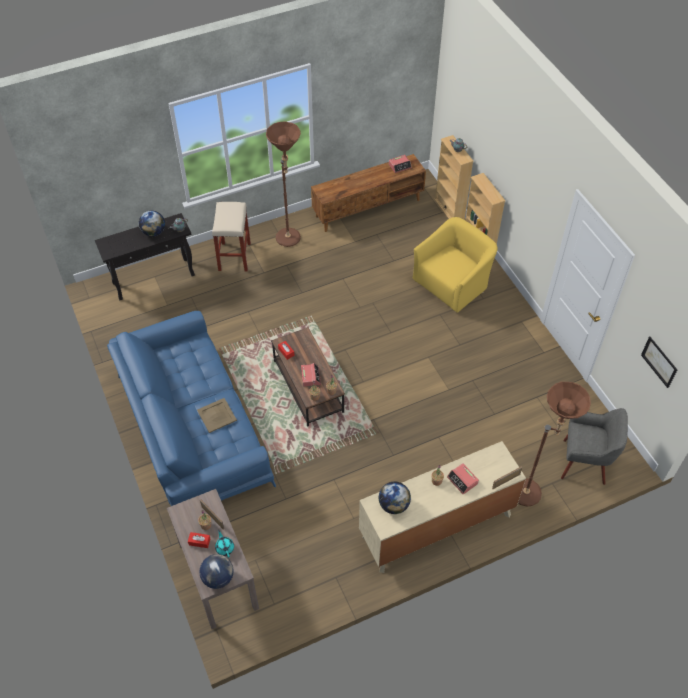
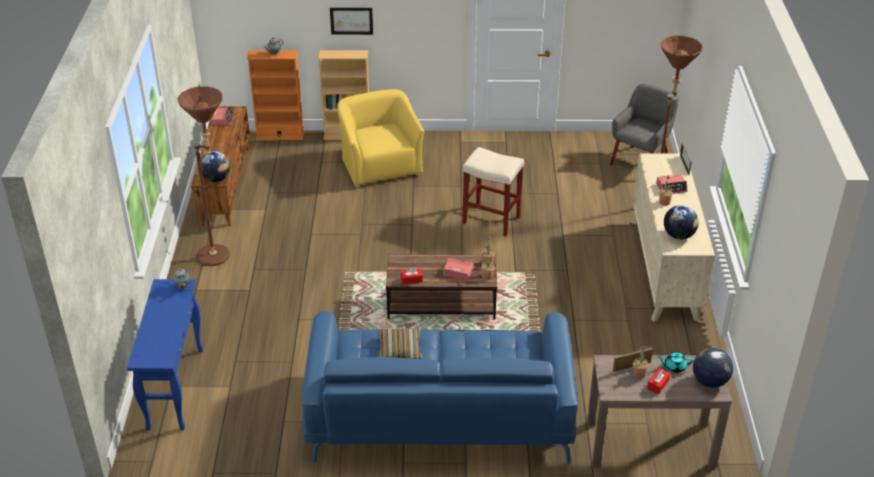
camera: 65 degrees left, 15 degrees down
black console table [95,213,195,300] -> blue console table [127,279,203,430]
globe [139,210,165,237] -> globe moved to [201,151,231,182]
beige tray [197,398,237,433] -> none
beige stool [212,202,251,272] -> beige stool moved to [463,147,524,237]
beige bookcase [434,135,474,220] -> orange bookcase [247,50,305,140]
picture [641,337,677,388] -> picture moved to [330,8,373,35]
none -> pillow [378,328,422,359]

